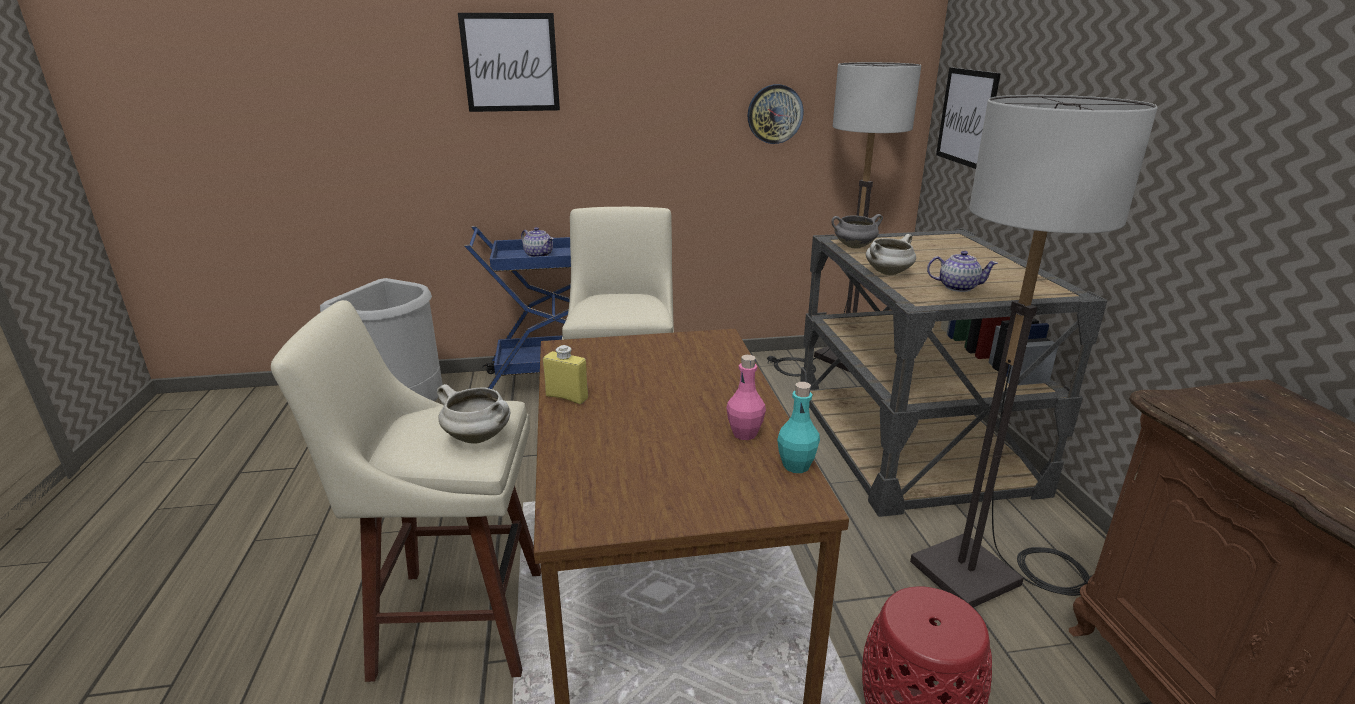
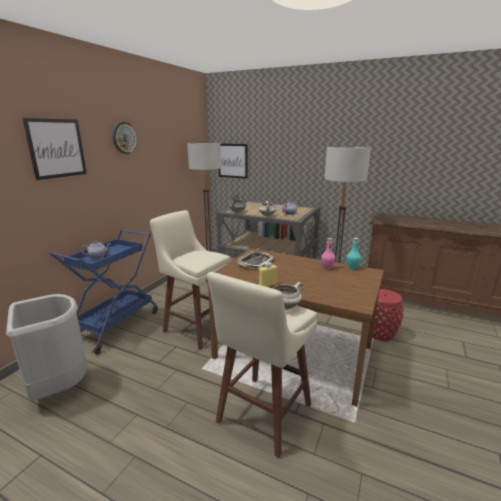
camera: 55 degrees left, 5 degrees down
wall clock [748,84,803,144] -> wall clock moved to [112,122,138,154]
none -> tray [237,251,275,268]

